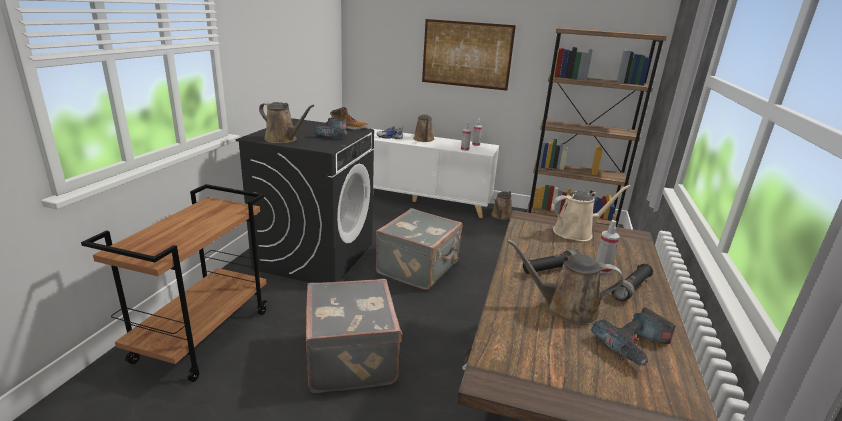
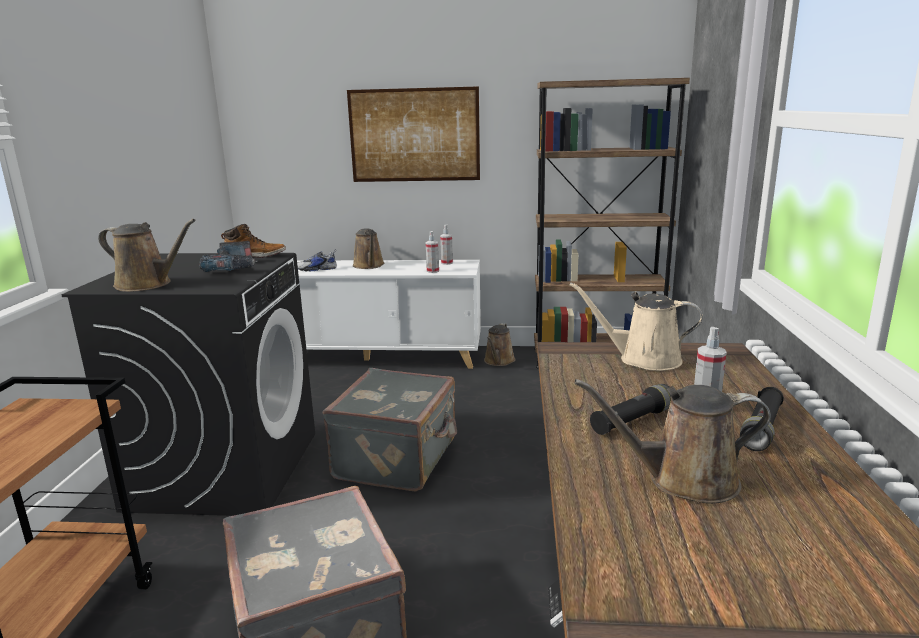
camera: 10 degrees left, 5 degrees down
beige watering can [551,185,631,241] -> beige watering can turned 135 degrees counterclockwise [569,282,703,371]
power drill [591,307,676,366] -> none

